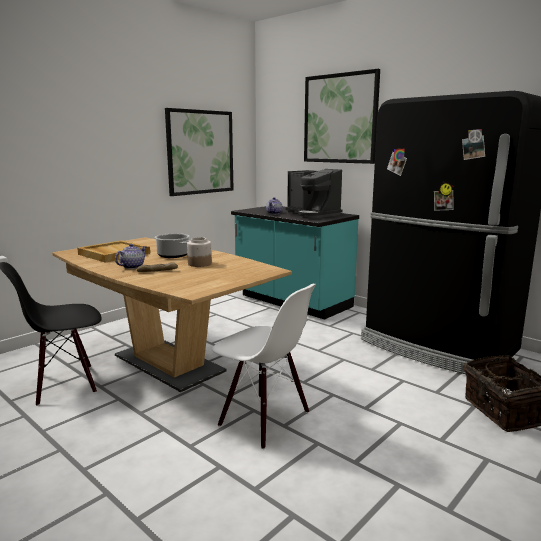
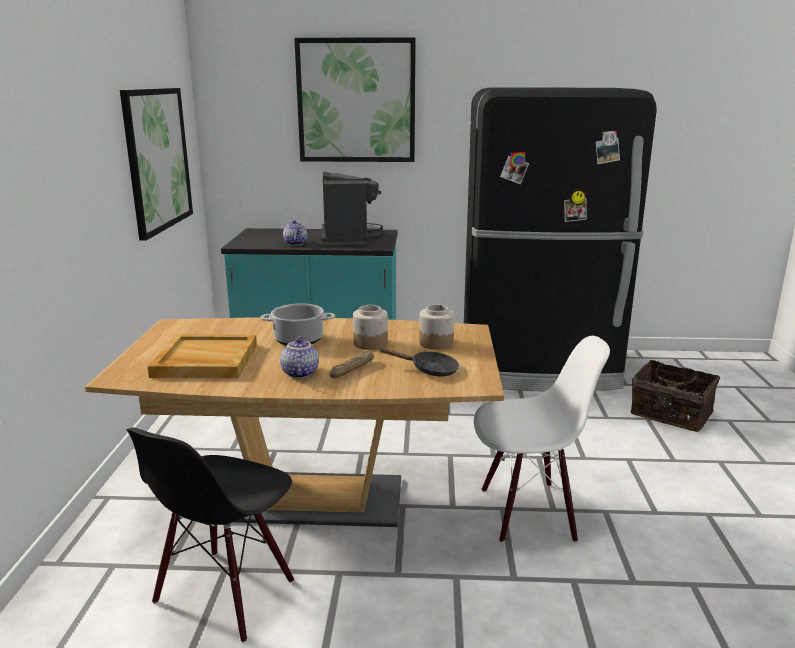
camera: 40 degrees left, 5 degrees up
coffee machine [286,169,343,218] -> coffee machine turned 105 degrees counterclockwise [321,171,383,245]
none -> black frying pan [379,348,459,377]
none -> jar [419,305,454,350]

